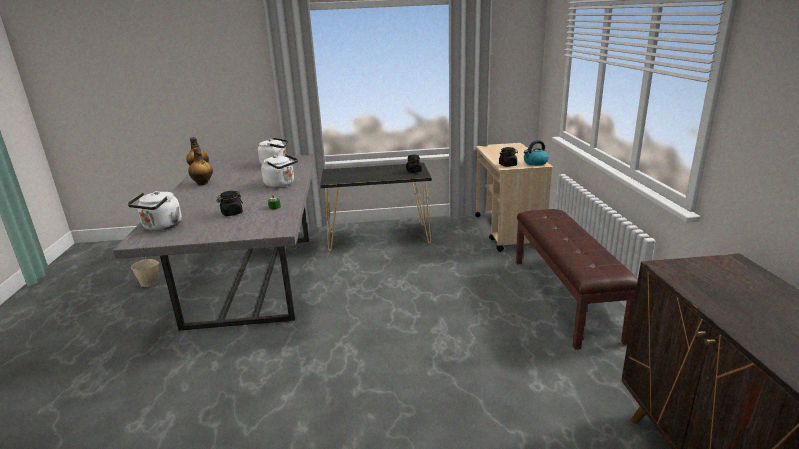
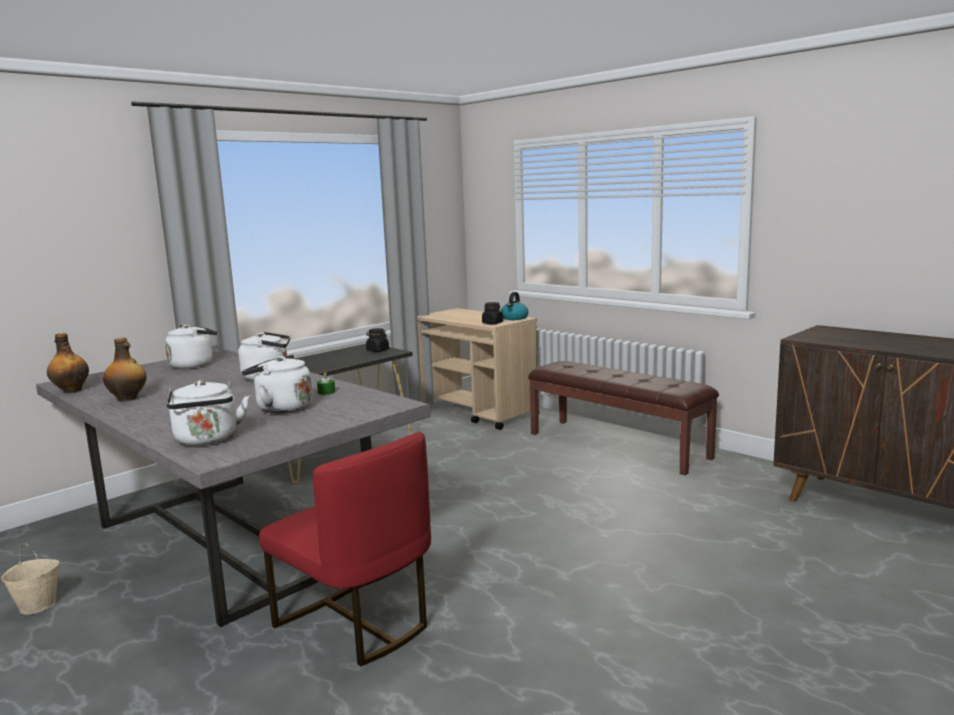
camera: 40 degrees left, 10 degrees down
black jar [217,191,243,216] -> white kettle [241,354,312,413]
none -> red chair [259,432,431,666]

